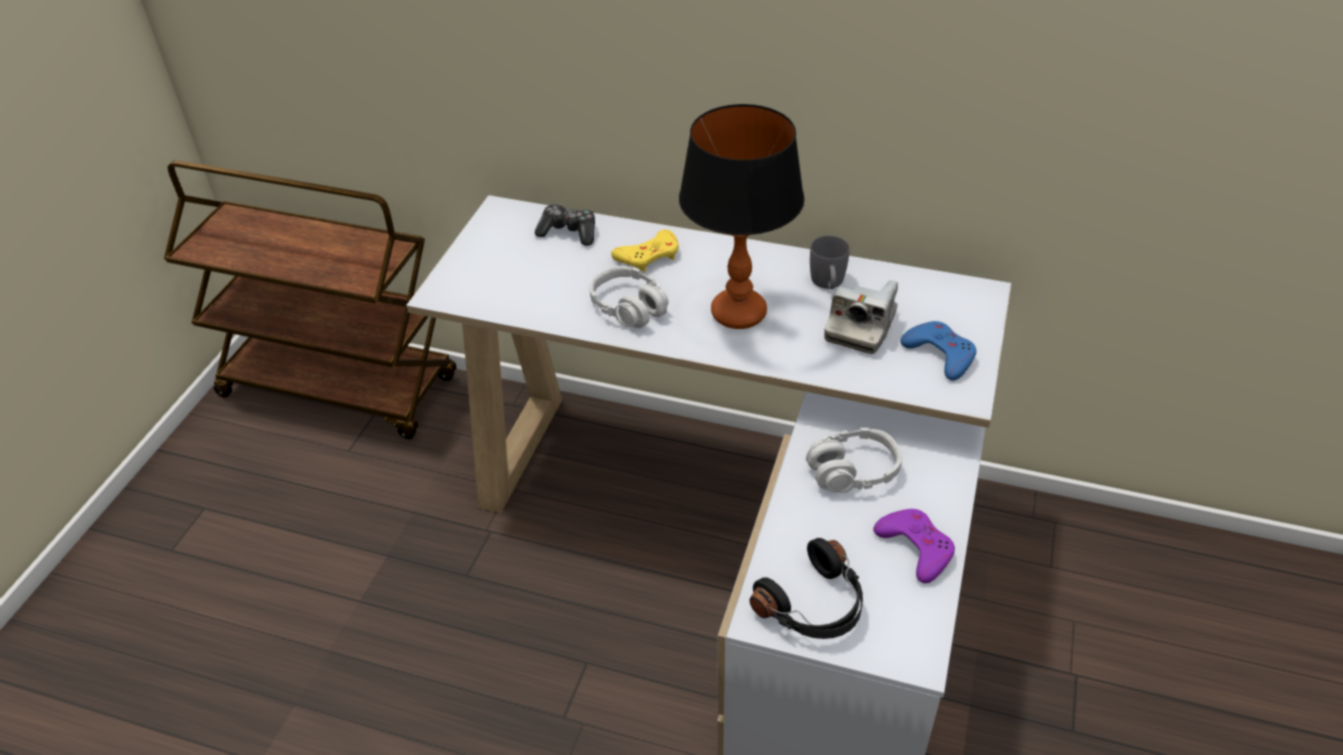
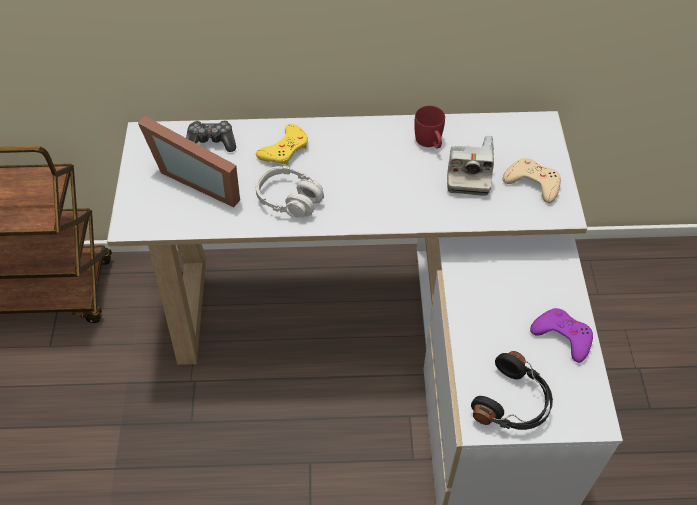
camera: 20 degrees left, 10 degrees up
table lamp [679,104,805,329] -> none
grey headphones [806,428,902,493] -> none
grey mug [810,235,850,289] -> red mug [414,106,445,149]
blue game controller [900,321,976,381] -> beige game controller [503,158,561,203]
none -> picture frame [138,116,240,207]

